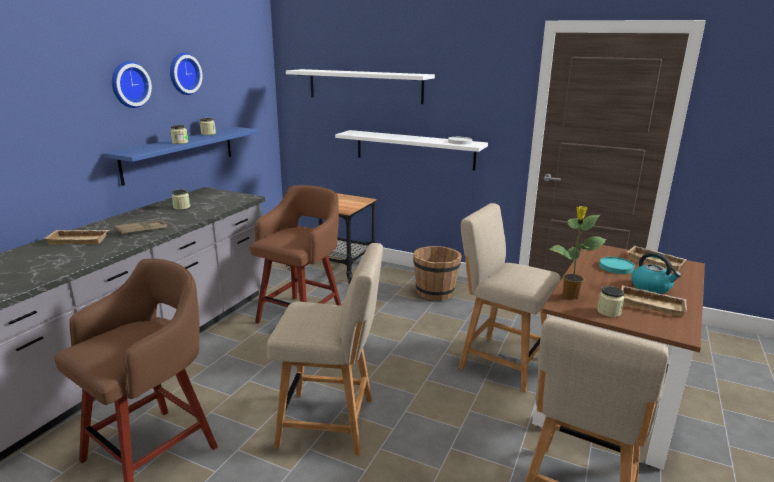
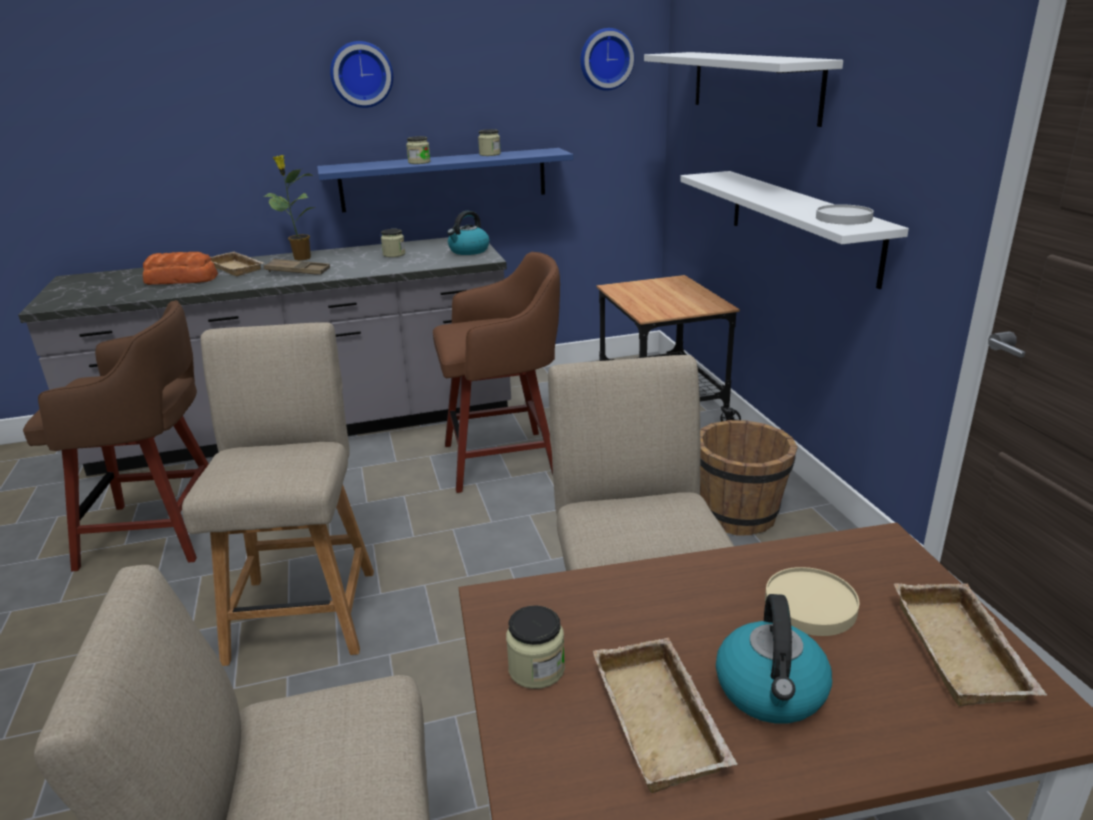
camera: 50 degrees right, 5 degrees up
wall clock [170,53,202,95] -> wall clock moved to [581,28,635,91]
beige chair [267,243,383,456] -> beige chair turned 150 degrees counterclockwise [182,322,374,666]
potted plant [549,206,607,300] -> potted plant moved to [263,155,316,260]
turquoise plate [599,257,635,274] -> beige plate [765,567,859,636]
none -> bread [143,252,218,285]
none -> kettle [447,211,490,255]

